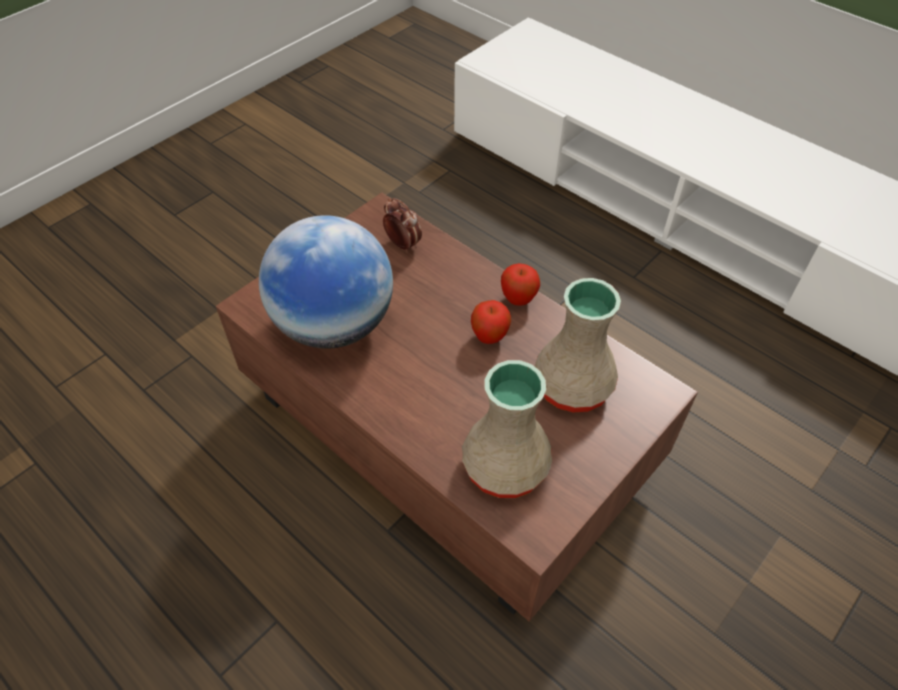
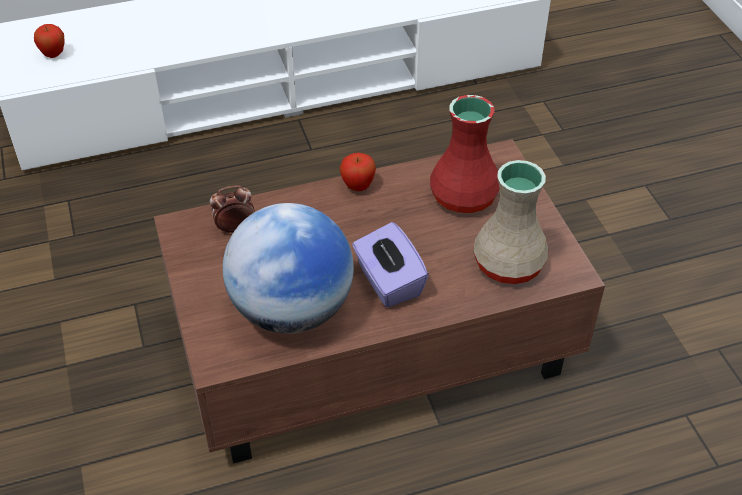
camera: 60 degrees left, 5 degrees down
apple [471,300,511,344] -> apple moved to [34,24,65,58]
beige vase [535,278,621,413] -> red vase [430,95,500,213]
none -> purple tissue box [352,222,429,307]

